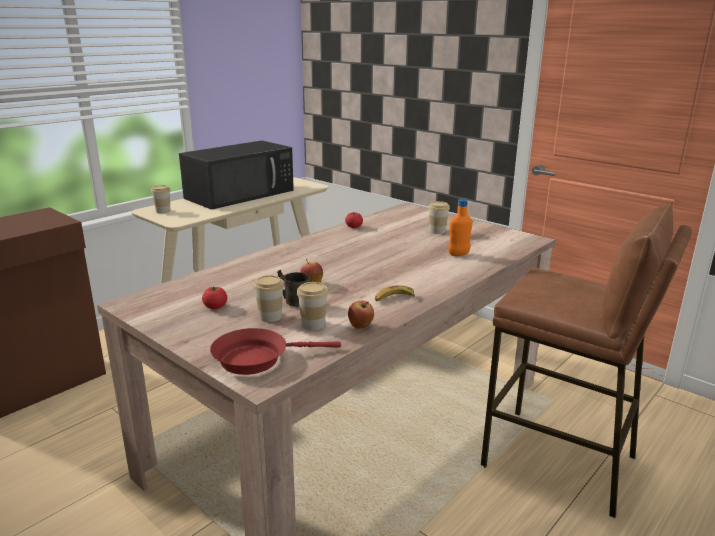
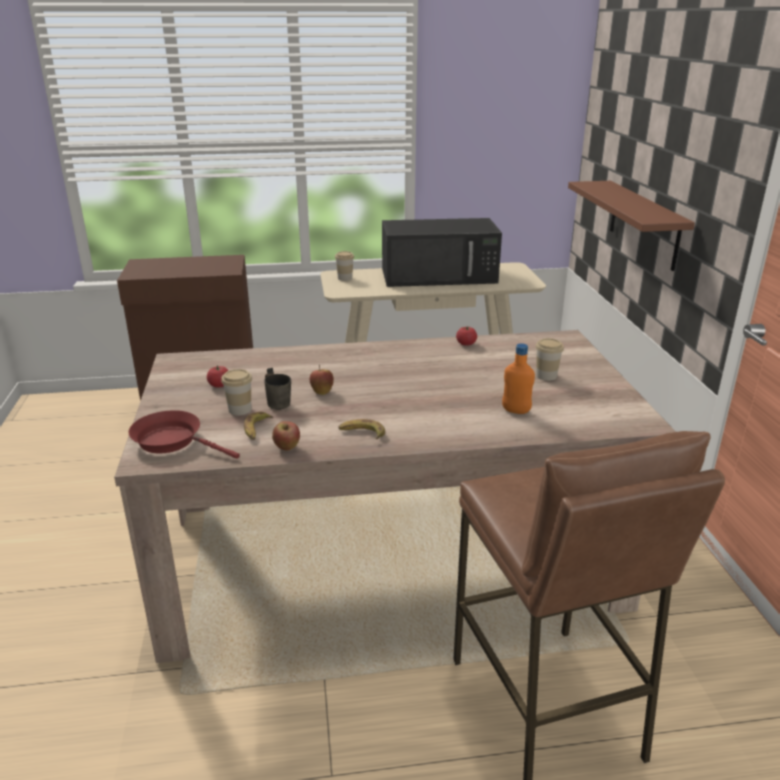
camera: 40 degrees right, 5 degrees up
cup [297,282,328,330] -> banana [244,412,273,440]
none -> brown shelf [568,181,695,271]

